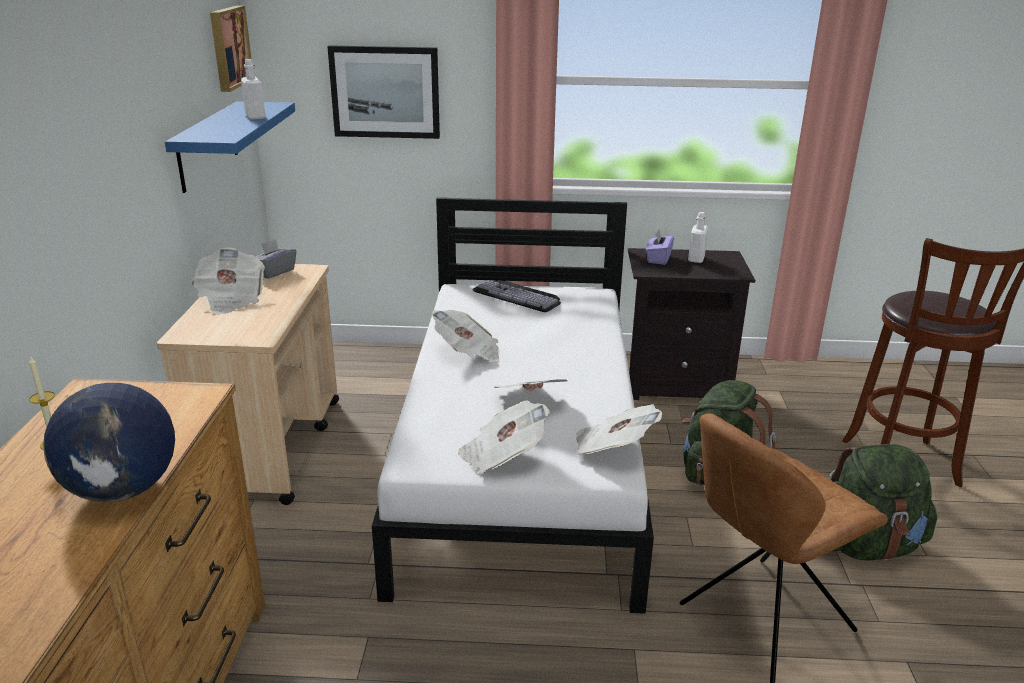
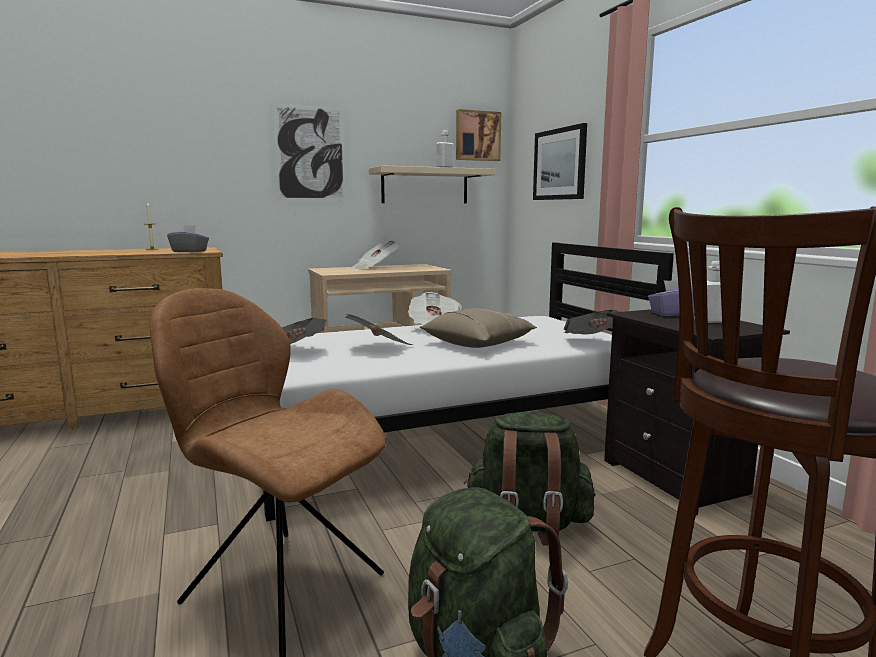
camera: 65 degrees right, 15 degrees down
globe [43,383,175,502] -> none
blue shelf [165,101,295,193] -> beige shelf [369,165,496,204]
grey tissue box [255,239,296,279] -> grey tissue box moved to [167,225,209,252]
keyboard [472,280,561,312] -> none
newspaper [576,404,662,455] -> newspaper moved to [564,310,619,334]
none -> picture [273,103,345,200]
none -> beige pillow [420,308,537,348]

